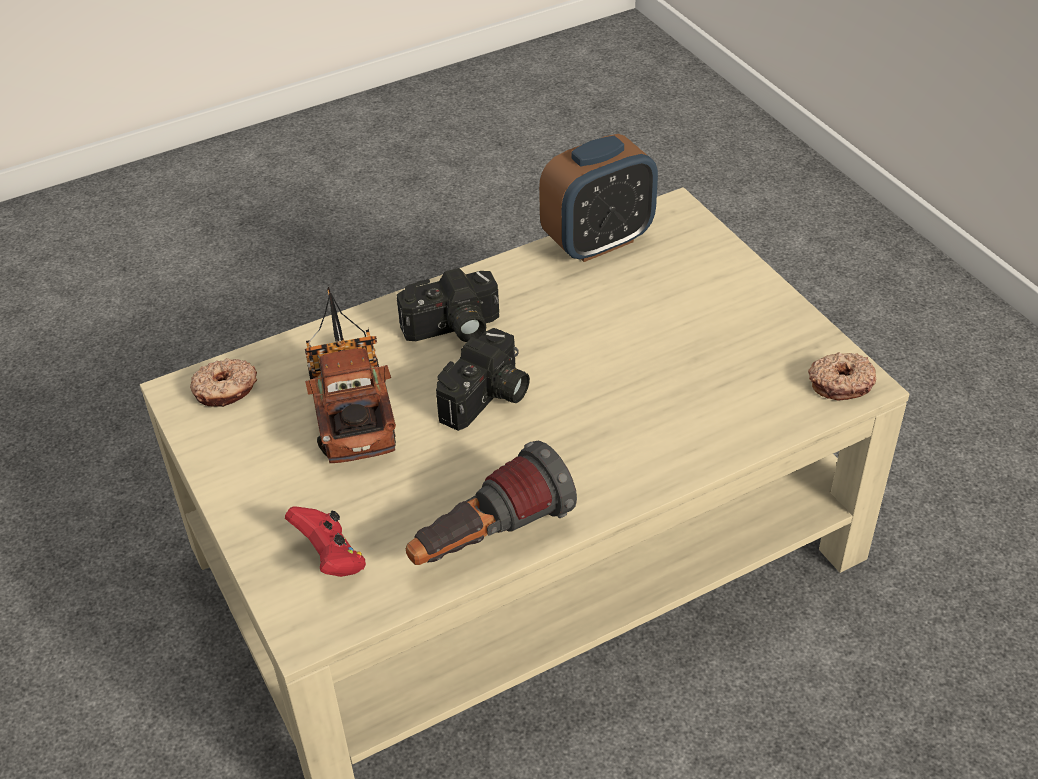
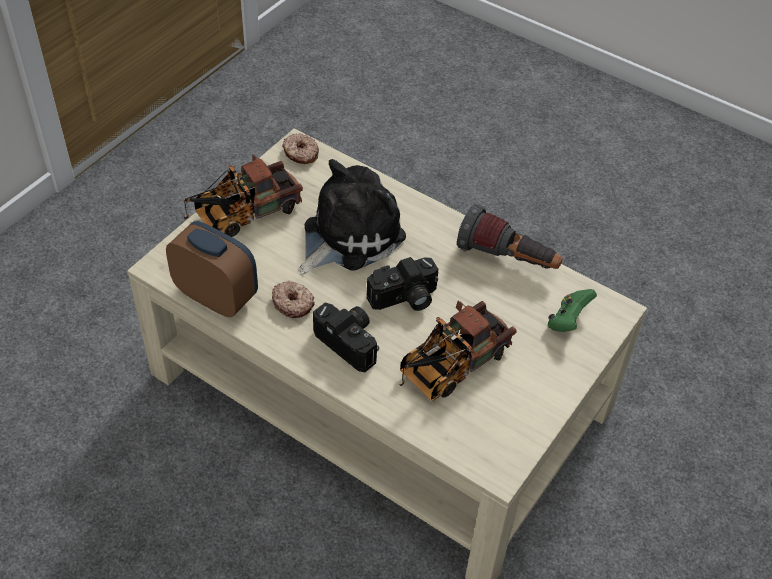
camera: 120 degrees left, 5 degrees up
donut [190,358,257,407] -> donut moved to [272,281,315,318]
red game controller [285,506,366,577] -> green game controller [548,289,597,332]
camera [436,328,530,431] -> camera turned 150 degrees clockwise [367,257,438,311]
none -> toy truck [184,154,303,237]
none -> plush toy [299,159,406,274]

